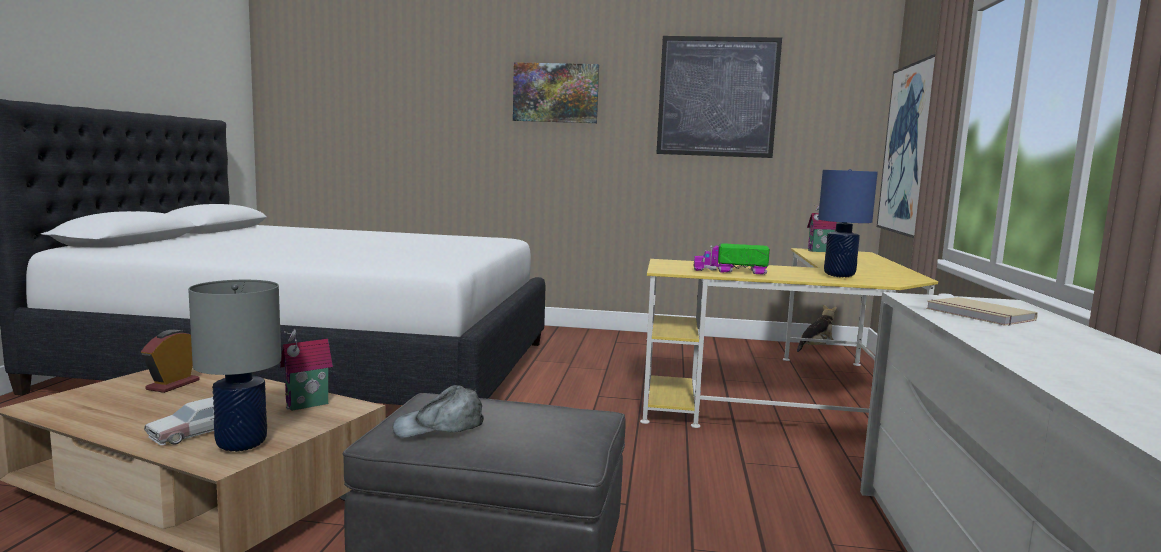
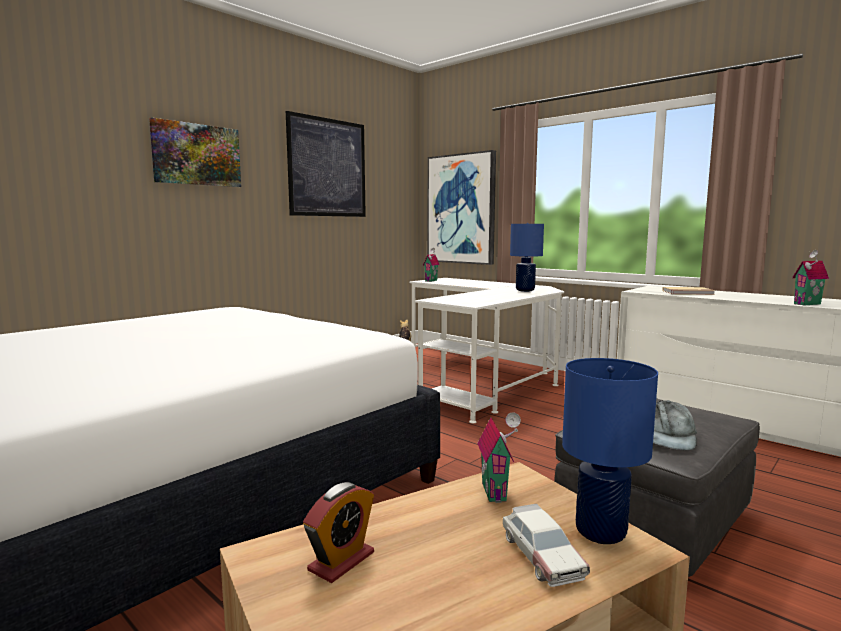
camera: 55 degrees left, 0 degrees up
alarm clock [141,330,200,393] -> alarm clock turned 105 degrees counterclockwise [303,482,374,583]
grey table lamp [188,280,281,452] -> blue table lamp [562,358,658,544]
yellow desk [640,248,938,428] -> white desk [409,278,564,423]
toy truck [693,243,770,275] -> none
none -> toy house [792,250,829,305]

